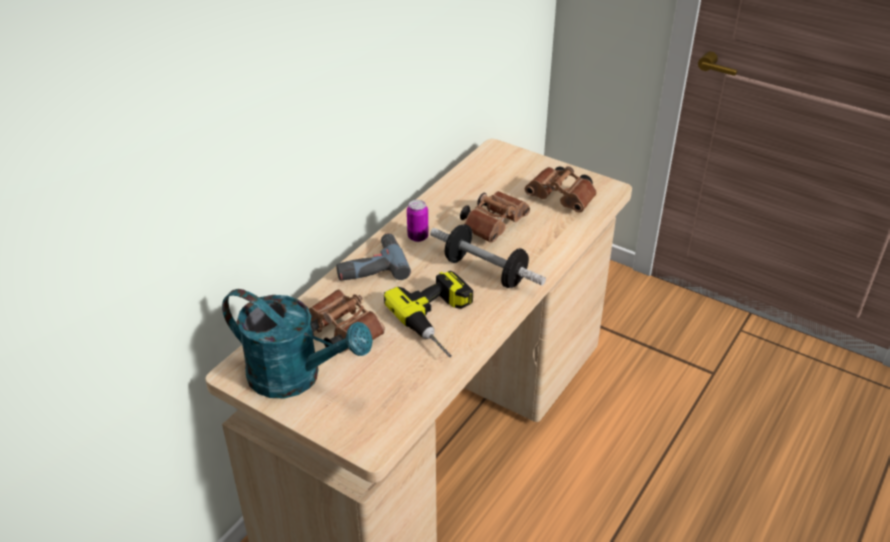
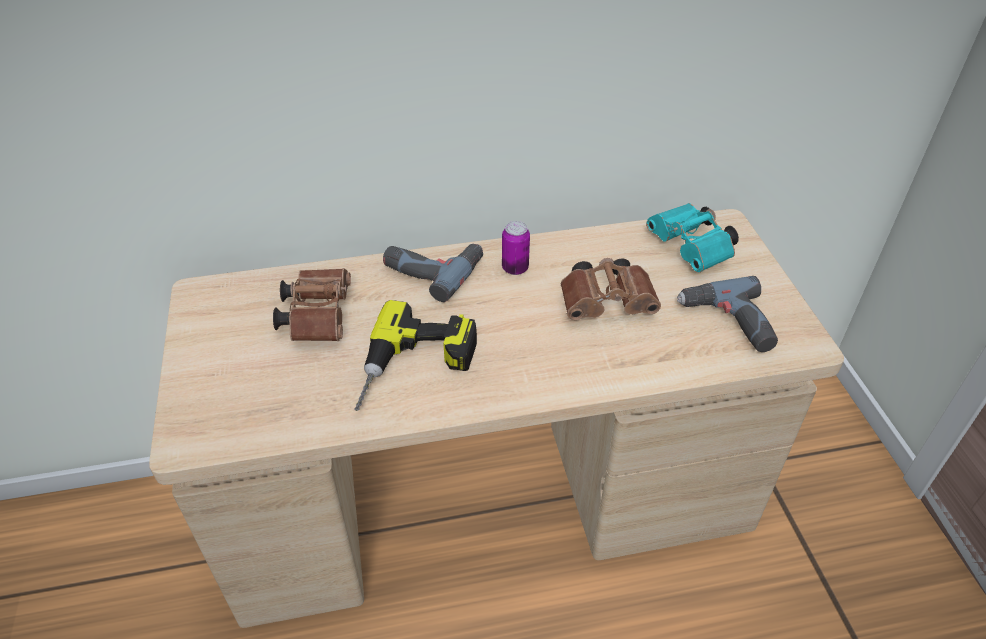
camera: 45 degrees right, 5 degrees up
turquoise watering can [222,289,373,399] -> none
dumbbell [430,224,546,288] -> none
brown binoculars [525,166,597,213] -> power drill [677,276,778,352]
none -> turquoise binoculars [646,203,739,272]

